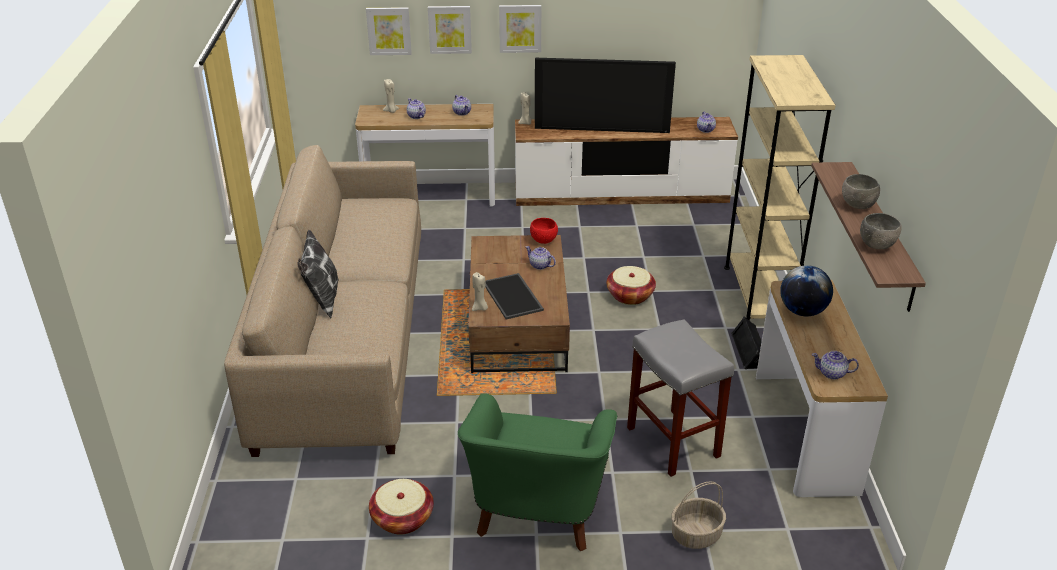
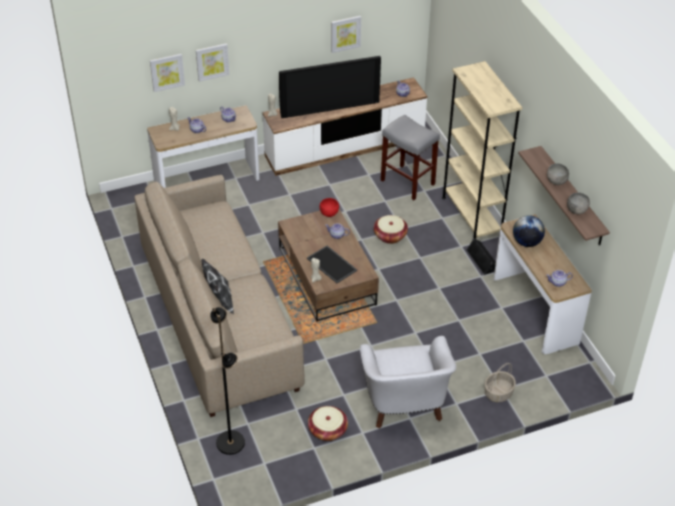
camera: 20 degrees left, 10 degrees up
green armchair [458,394,618,551] -> white armchair [360,336,456,429]
picture [499,5,541,53] -> picture moved to [331,16,361,53]
grey stool [627,319,734,477] -> grey stool moved to [381,115,440,200]
none -> black floor lamp [210,307,245,455]

